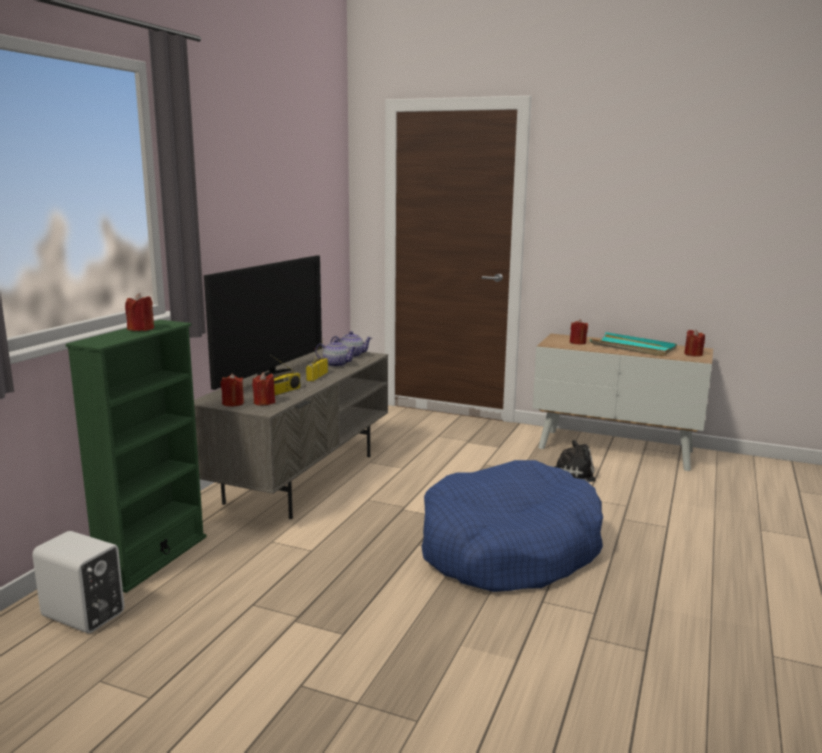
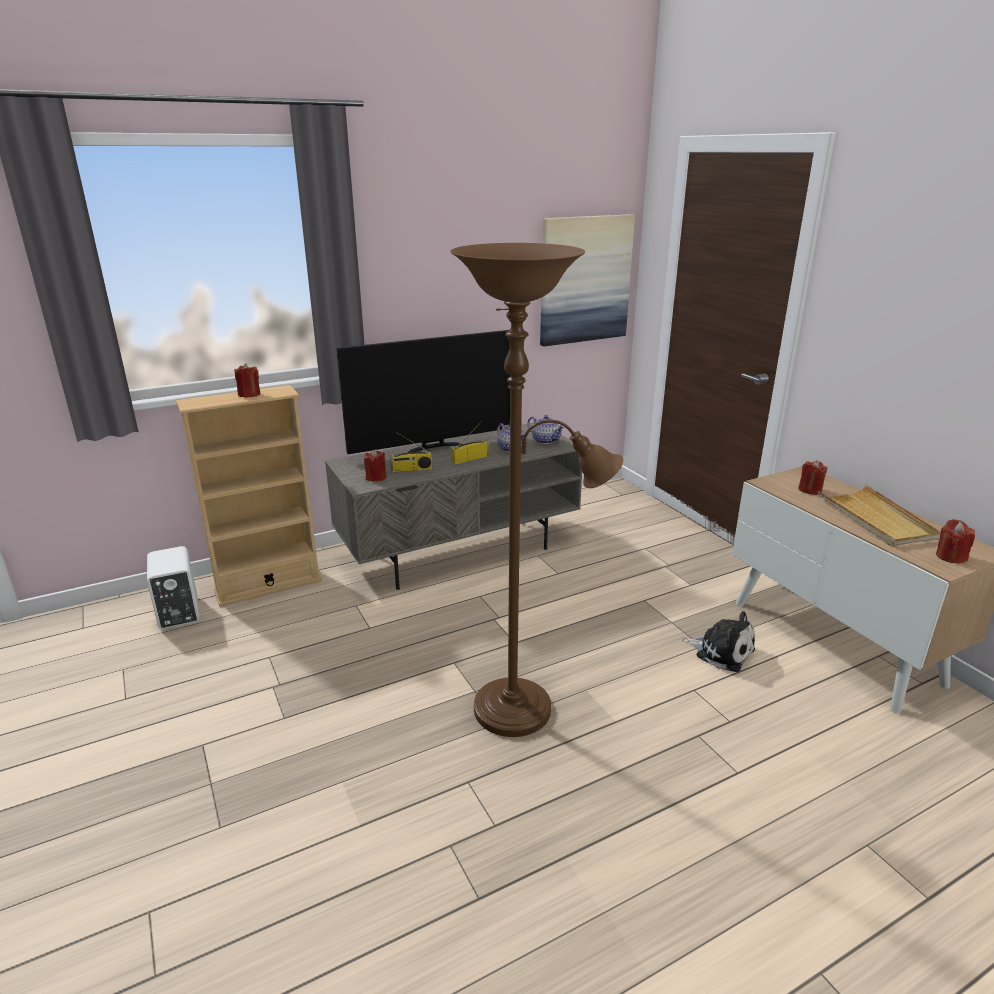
camera: 40 degrees right, 10 degrees up
green bookcase [65,320,207,593] -> beige bookcase [176,385,322,607]
red candle [221,373,244,406] -> none
blue dog bed [421,460,603,592] -> brown floor lamp [450,243,623,737]
turquoise tray [590,332,677,357] -> beige tray [817,485,941,546]
none -> picture [540,214,635,346]

